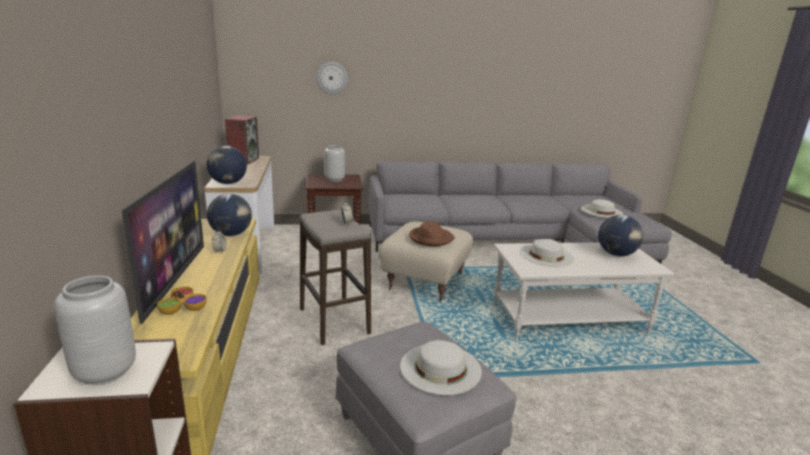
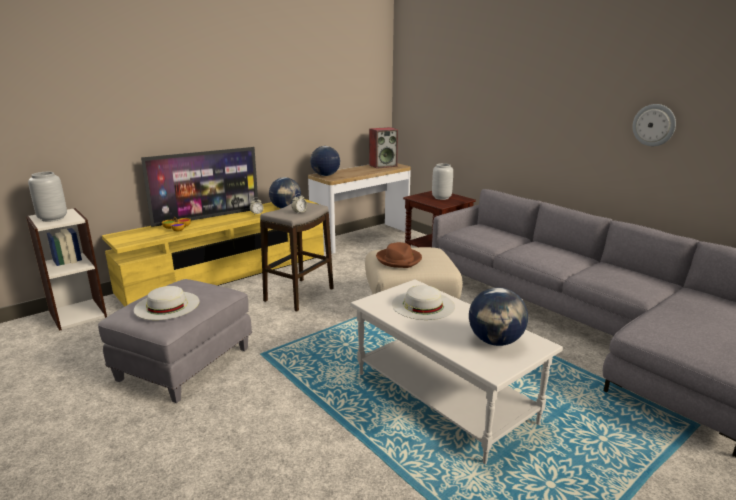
camera: 60 degrees right, 0 degrees up
wall clock [317,62,348,94] -> wall clock moved to [632,104,676,146]
white hat [581,199,623,218] -> none

